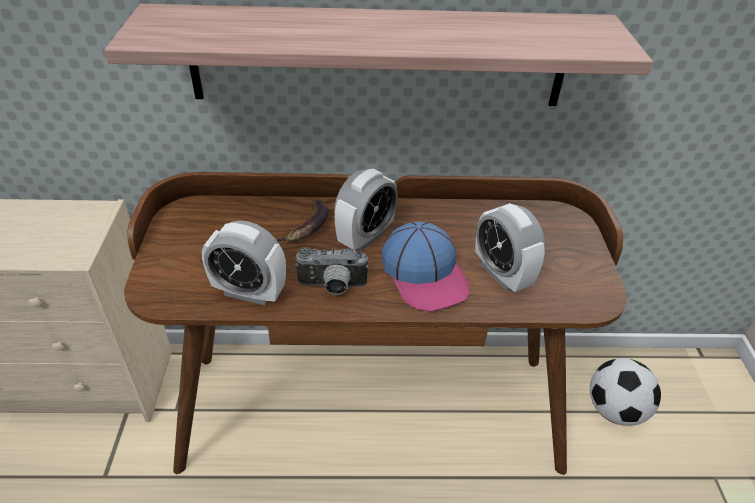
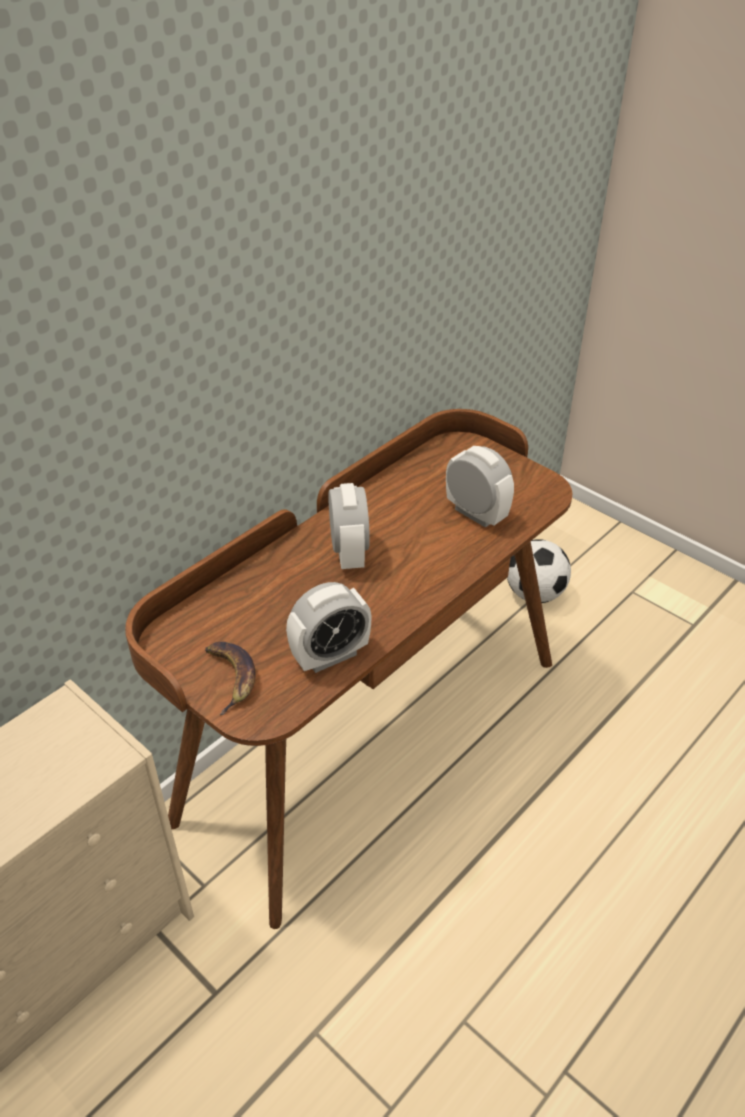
camera: 45 degrees left, 0 degrees up
shelf [104,4,653,106] -> none
banana [276,200,329,242] -> banana moved to [205,642,256,715]
camera [295,247,369,295] -> none
cap [382,222,470,312] -> none
alarm clock [475,203,545,292] -> alarm clock turned 150 degrees counterclockwise [446,446,514,528]

